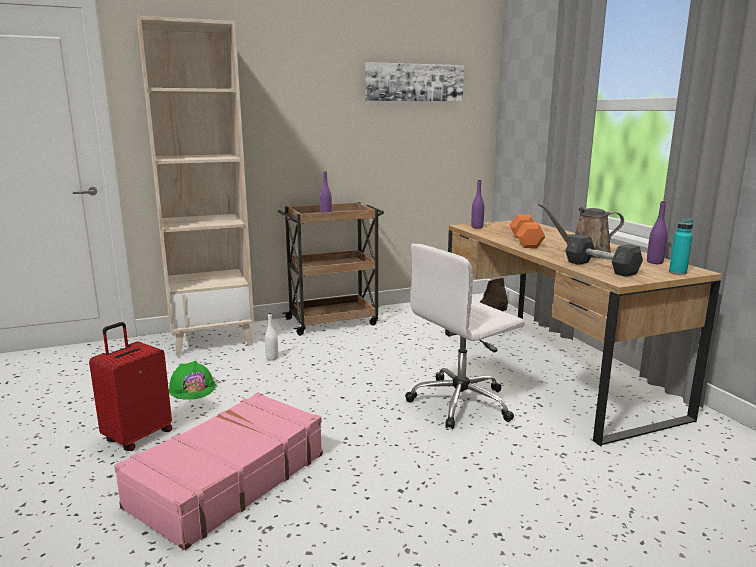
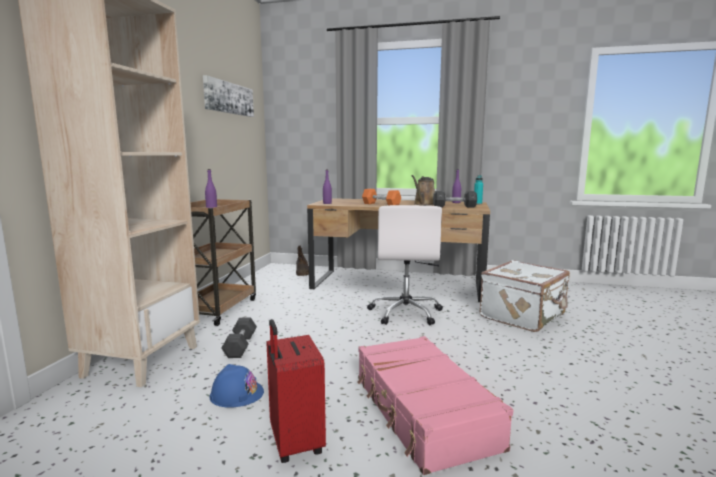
camera: 55 degrees left, 5 degrees down
green hard hat [169,361,216,400] -> blue hard hat [210,364,264,408]
white bottle [265,312,278,361] -> grey dumbbell [221,317,257,358]
none -> white suitcase [480,260,570,332]

